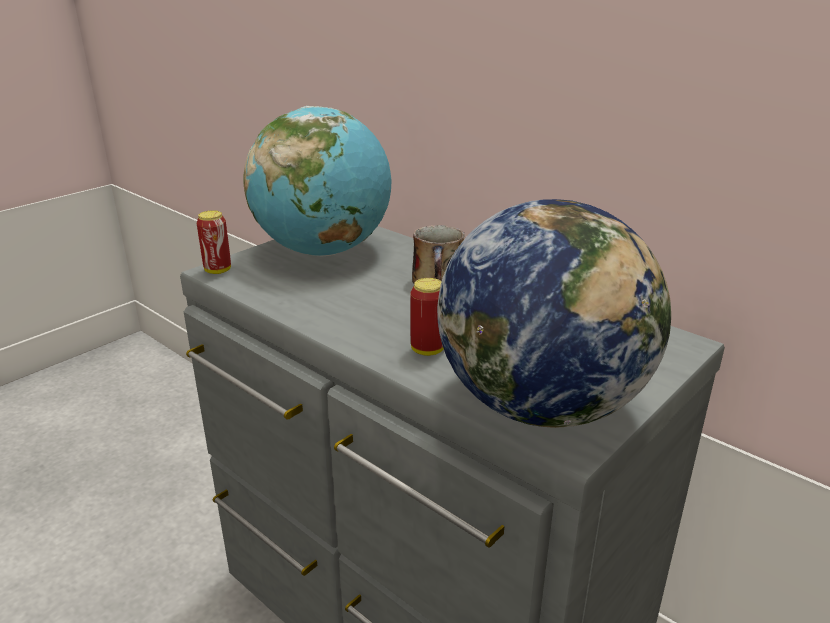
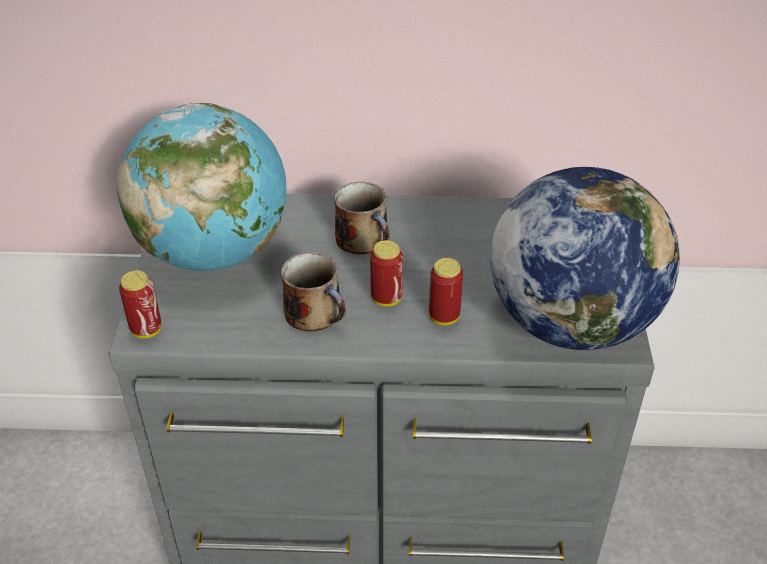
camera: 40 degrees left, 15 degrees up
none -> mug [281,252,346,331]
none -> can [370,240,403,307]

